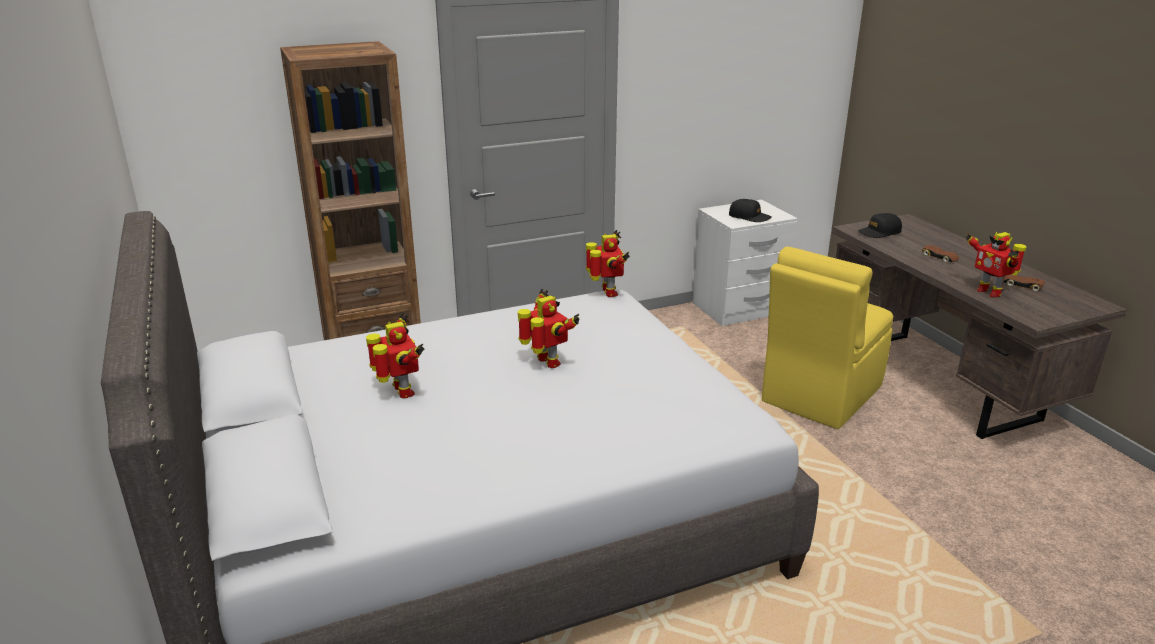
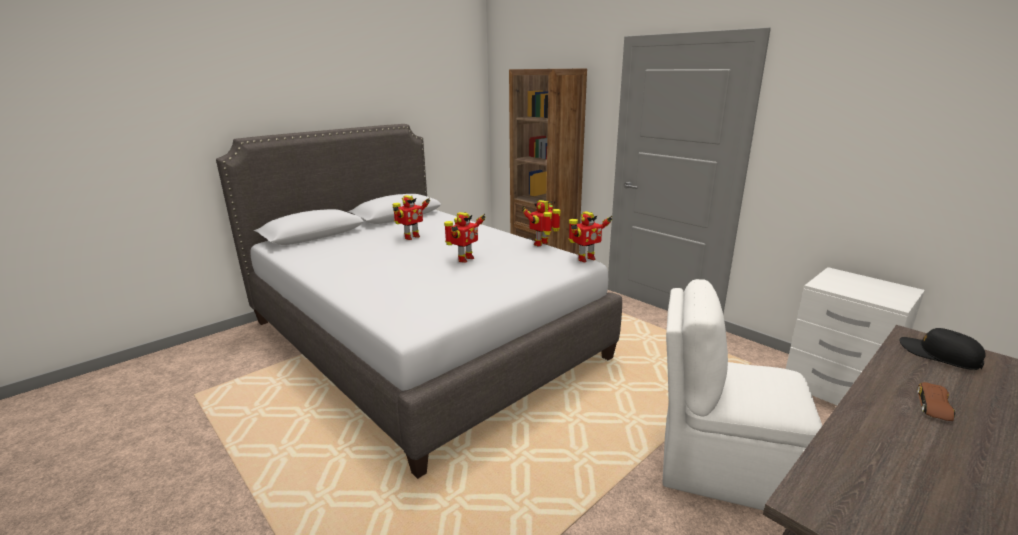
camera: 70 degrees right, 5 degrees down
black cap [729,199,772,222] -> none
yellow chair [762,247,893,429] -> white chair [663,279,822,510]
toy robot [965,232,1026,297] -> toy robot moved to [522,200,561,246]
brown toy car [1003,274,1045,291] -> none

